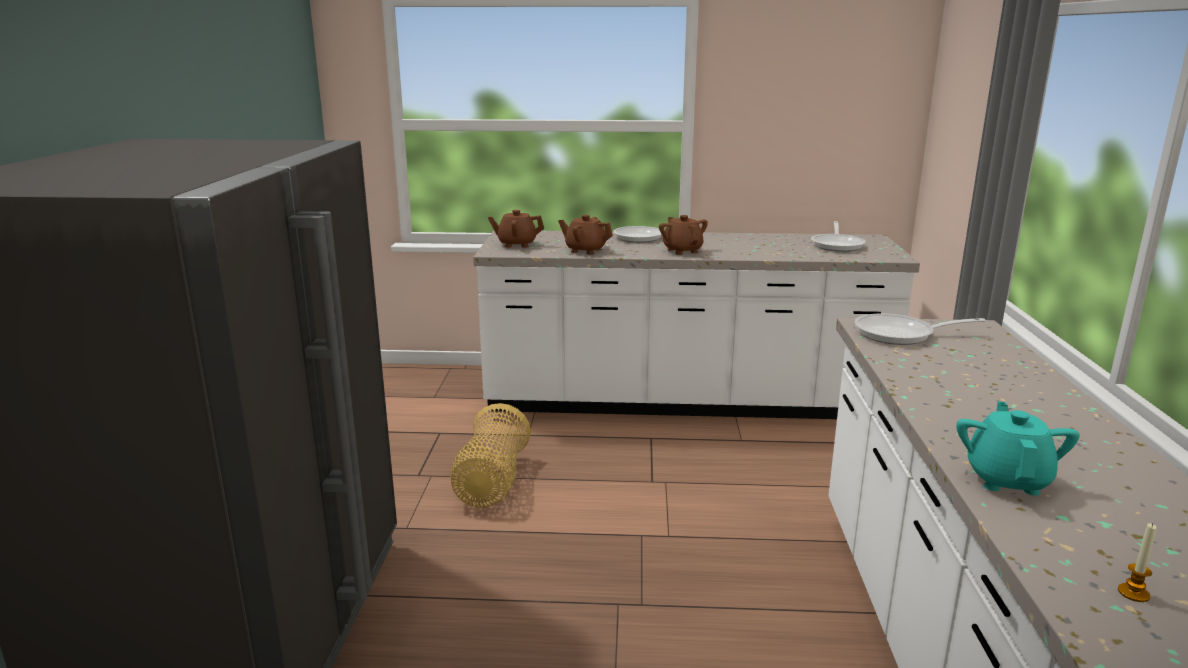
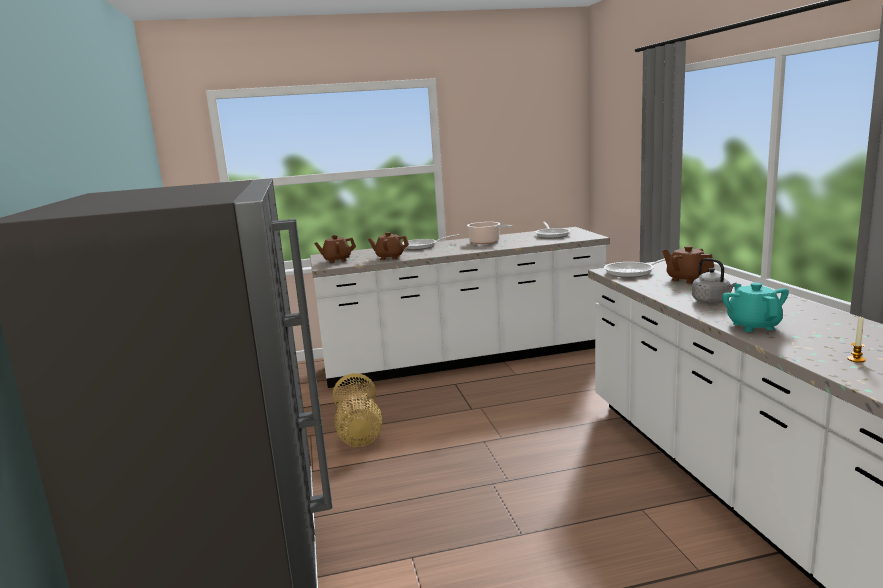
camera: 15 degrees left, 5 degrees down
brown teapot [659,215,708,255] -> brown teapot moved to [662,246,714,284]
none -> cooking pot [467,222,513,244]
none -> grey kettle [692,258,737,304]

